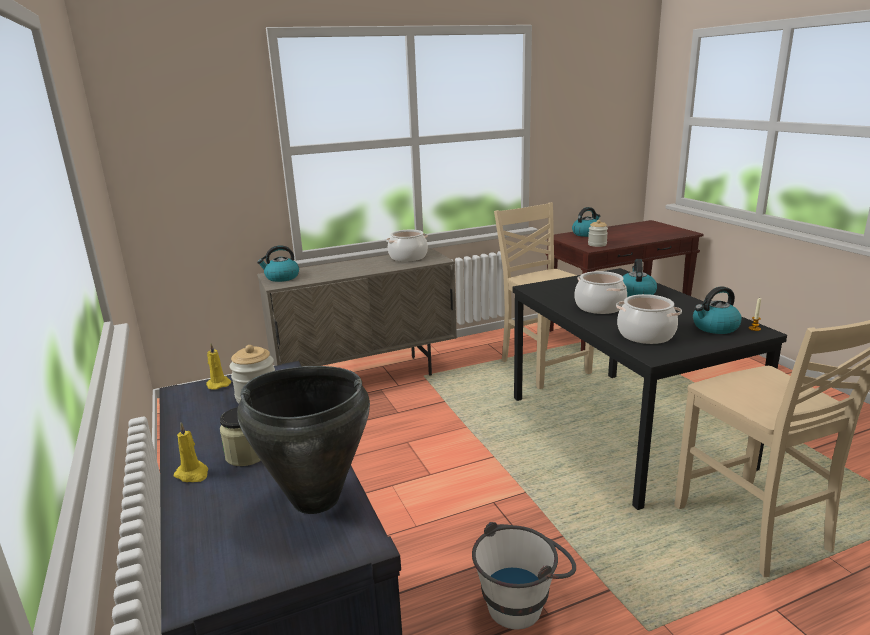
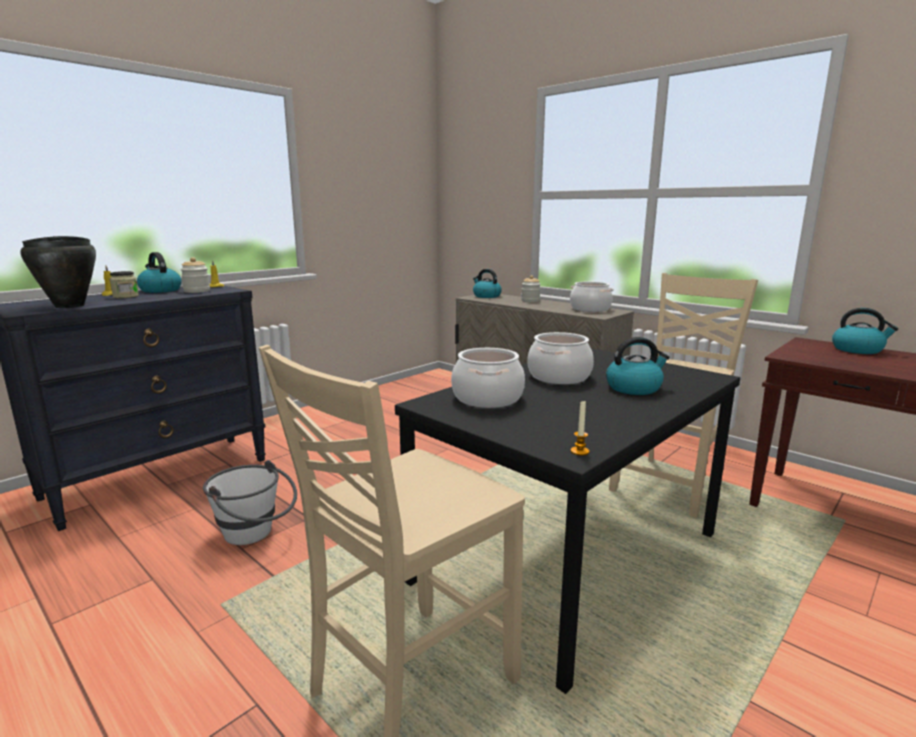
camera: 65 degrees right, 5 degrees down
jar [588,220,608,247] -> jar moved to [521,275,541,302]
kettle [693,286,742,334] -> kettle moved to [137,252,182,293]

